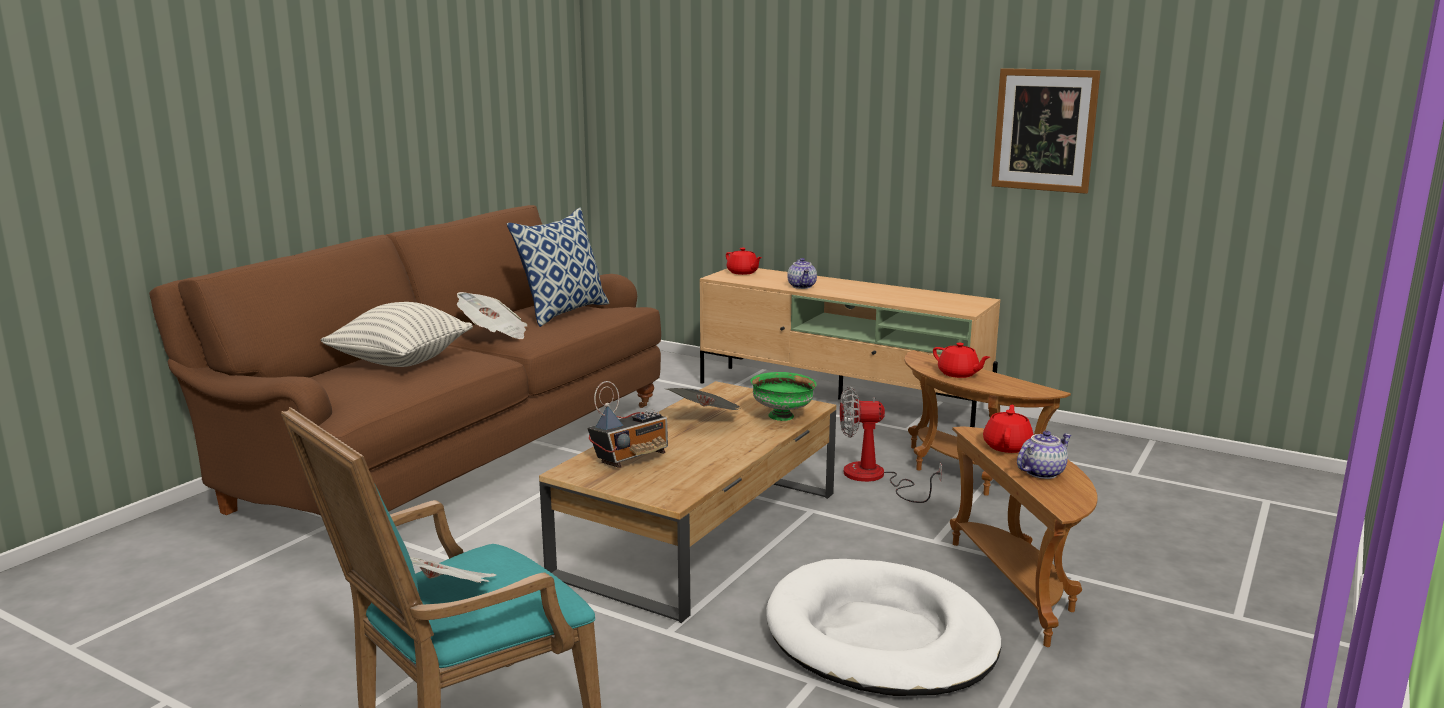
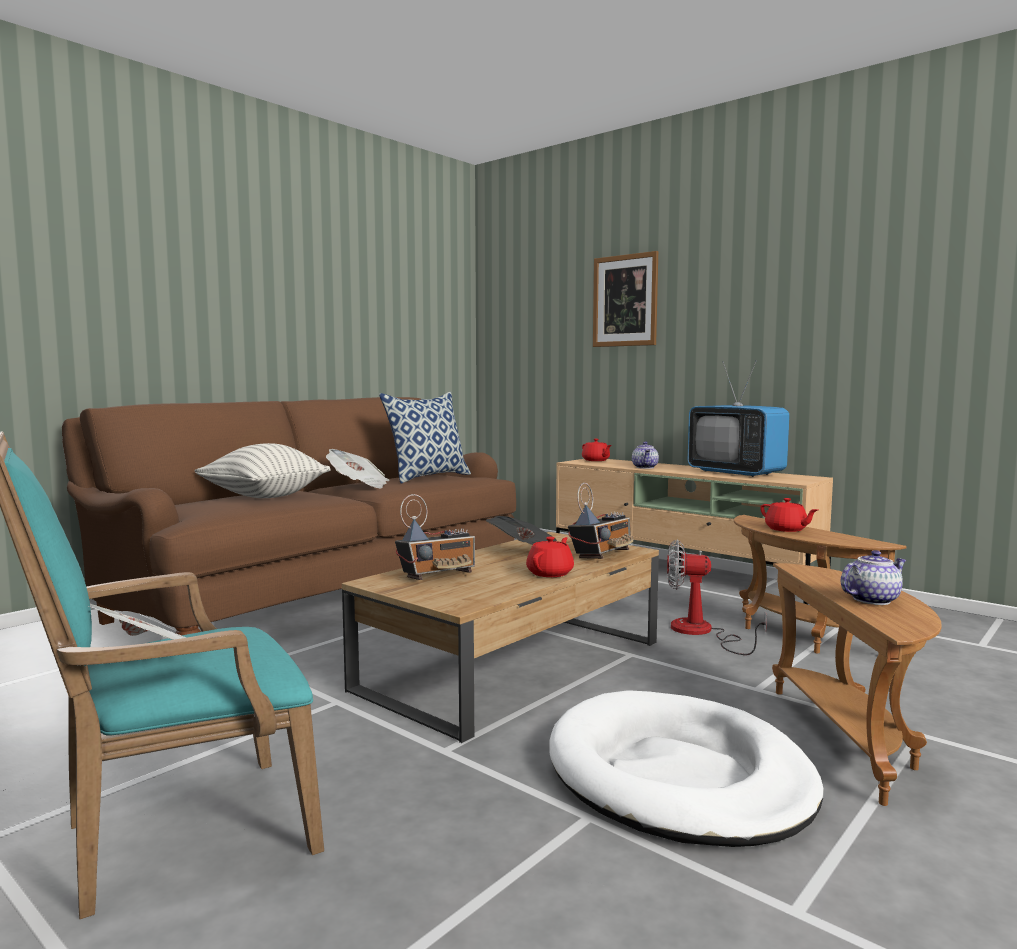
camera: 10 degrees right, 10 degrees down
green bowl [751,372,817,421] -> radio [568,483,634,559]
red teapot [983,405,1034,453] -> red teapot moved to [526,537,574,577]
picture [992,68,1101,194] -> picture moved to [593,251,658,347]
none -> television [688,360,790,477]

